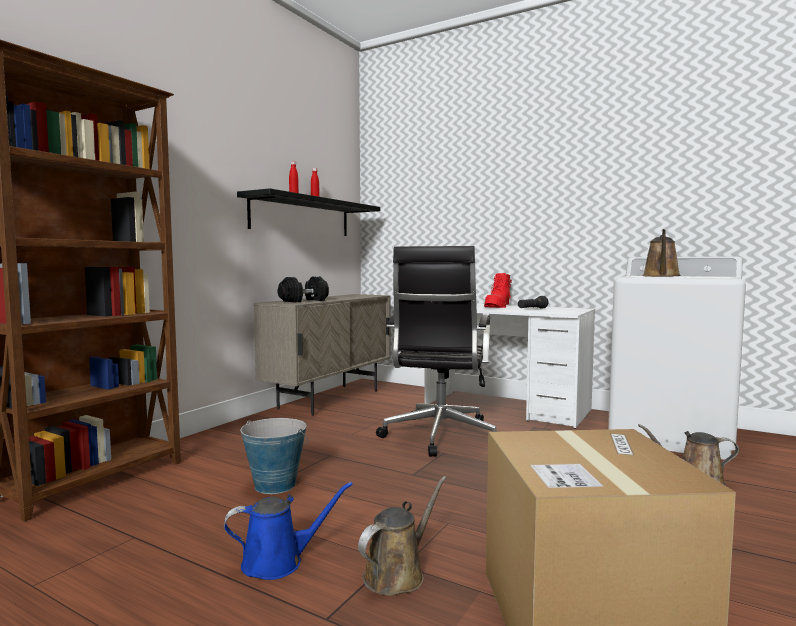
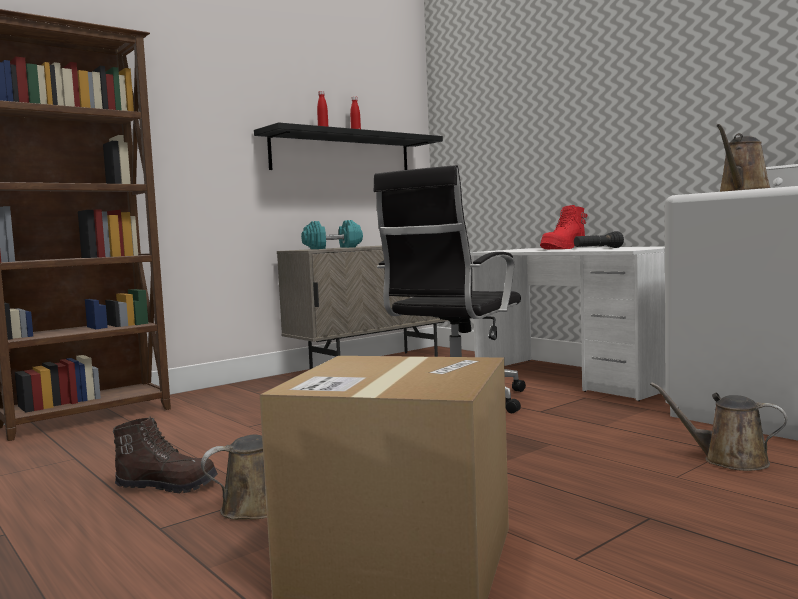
camera: 20 degrees right, 0 degrees up
blue watering can [224,482,353,580] -> brown boot [113,416,218,493]
bucket [240,418,308,494] -> none
black dumbbell [277,276,329,302] -> turquoise dumbbell [301,220,363,249]

